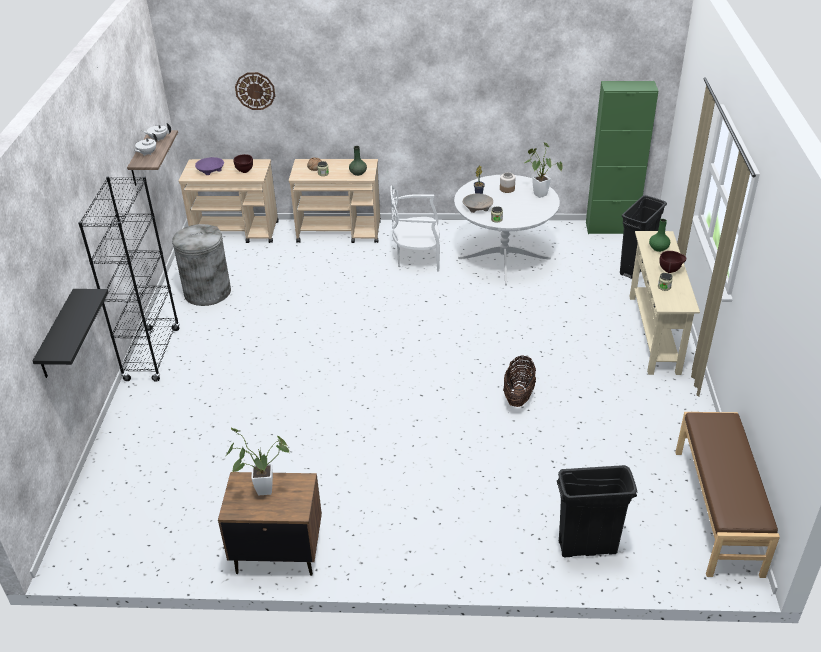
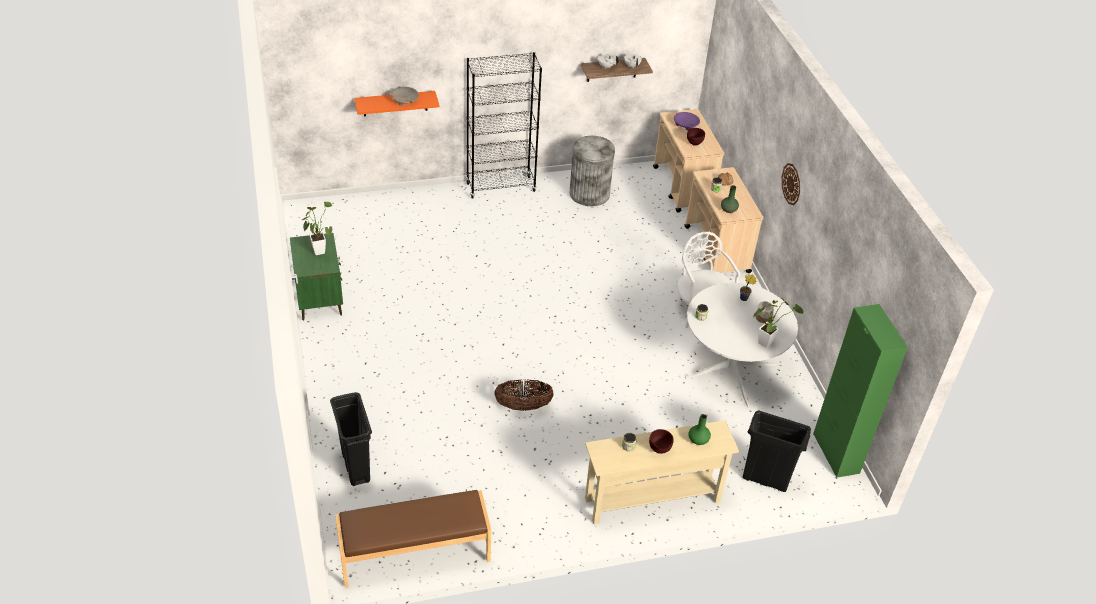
camera: 70 degrees right, 5 degrees up
black shelf [33,289,108,378] -> orange shelf [354,91,439,116]
brown nightstand [218,472,322,576] -> green nightstand [290,233,343,321]
wall clock [235,72,275,110] -> wall clock moved to [782,163,800,205]
beige bowl [463,194,493,213] -> beige bowl moved to [391,87,419,106]

